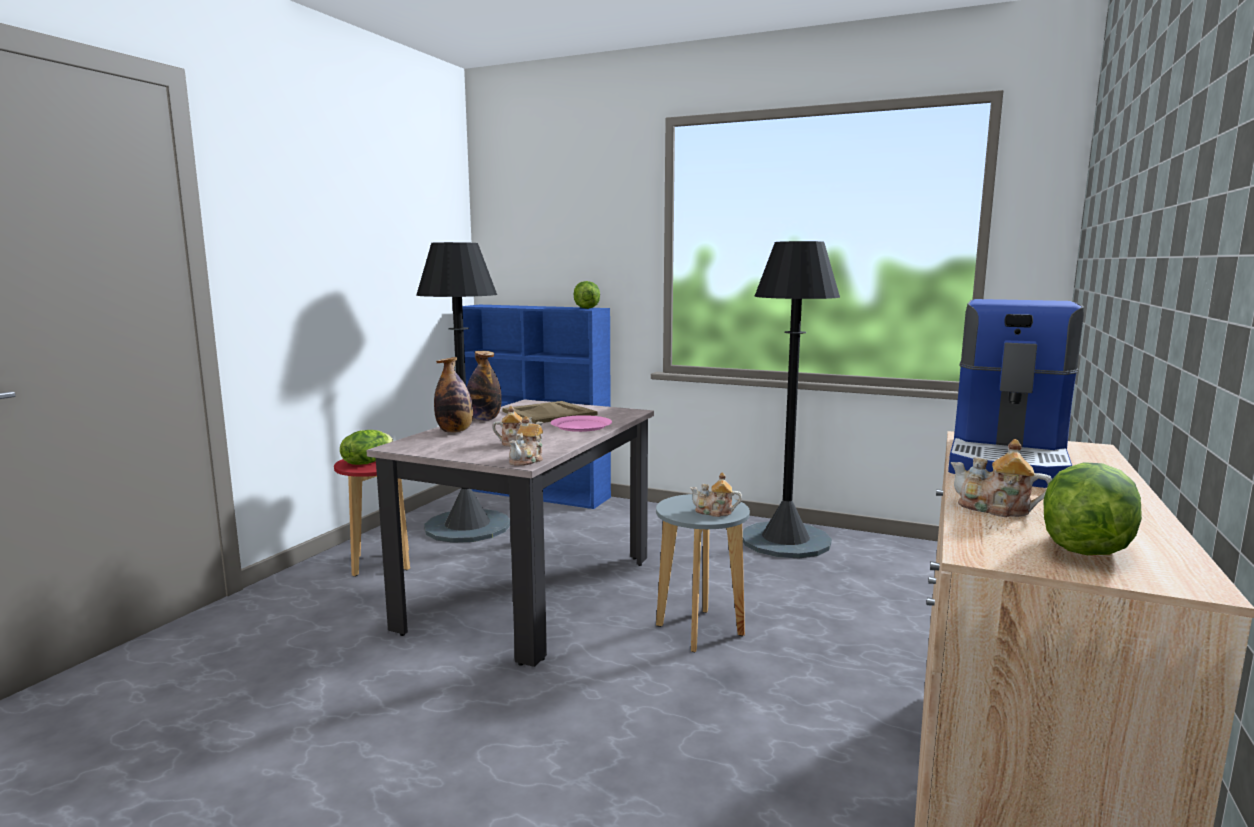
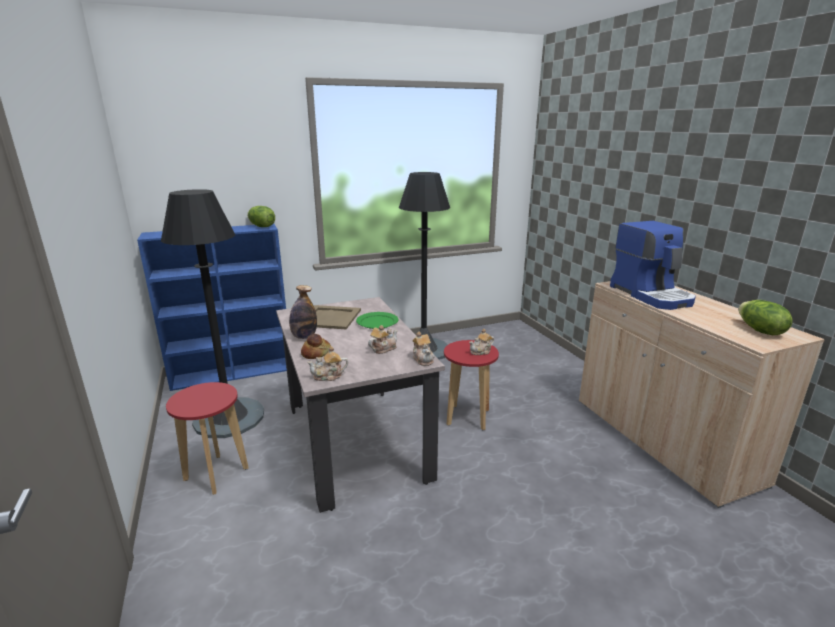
camera: 45 degrees left, 10 degrees up
lettuce [340,430,393,465] -> none
bottle [434,357,473,433] -> bread [301,334,331,359]
pink plate [551,415,612,432] -> green plate [356,312,399,329]
grey stool [656,494,750,652] -> red stool [444,340,499,430]
teapot [951,439,1052,517] -> teapot moved to [307,346,348,381]

